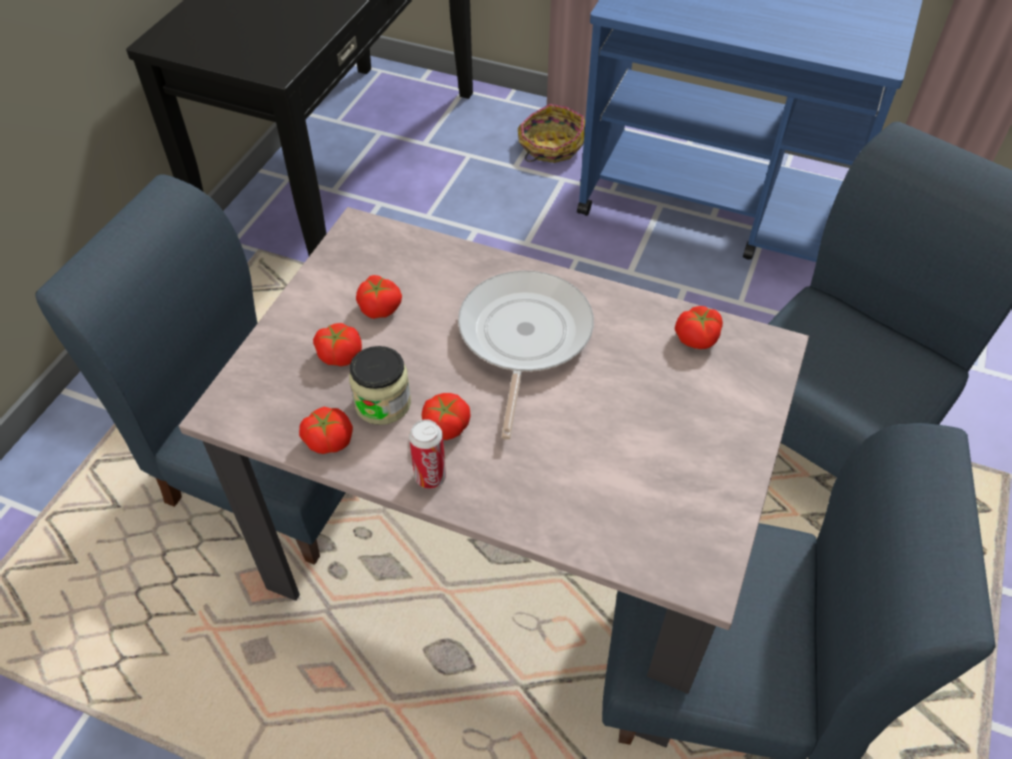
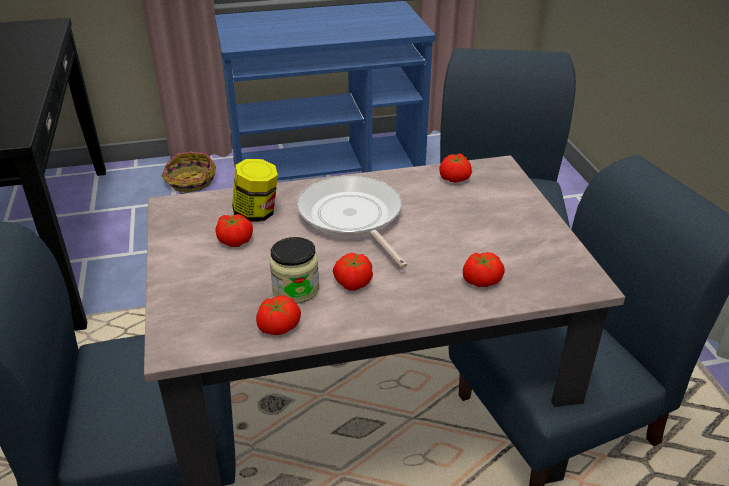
camera: 35 degrees left, 15 degrees down
tomato [313,323,362,366] -> tomato moved to [463,252,505,287]
can [409,419,446,489] -> none
none -> jar [232,159,278,222]

